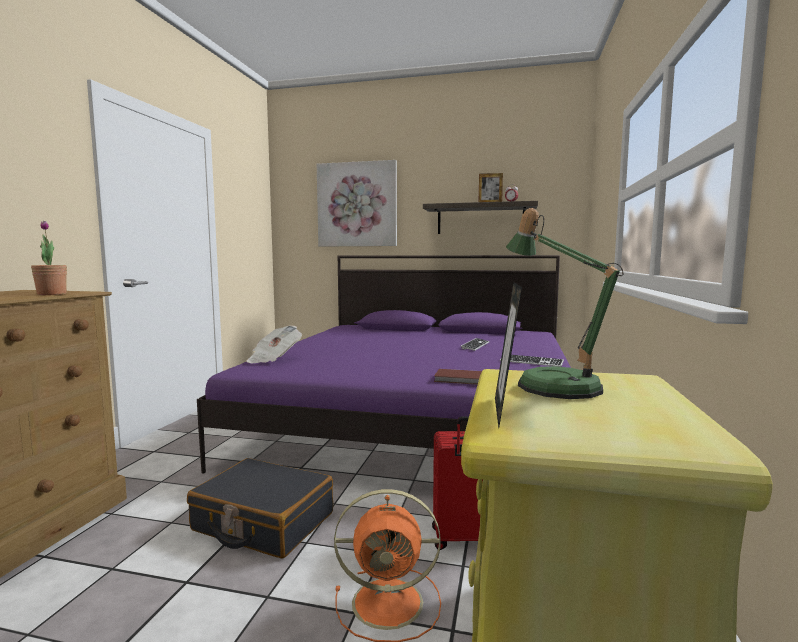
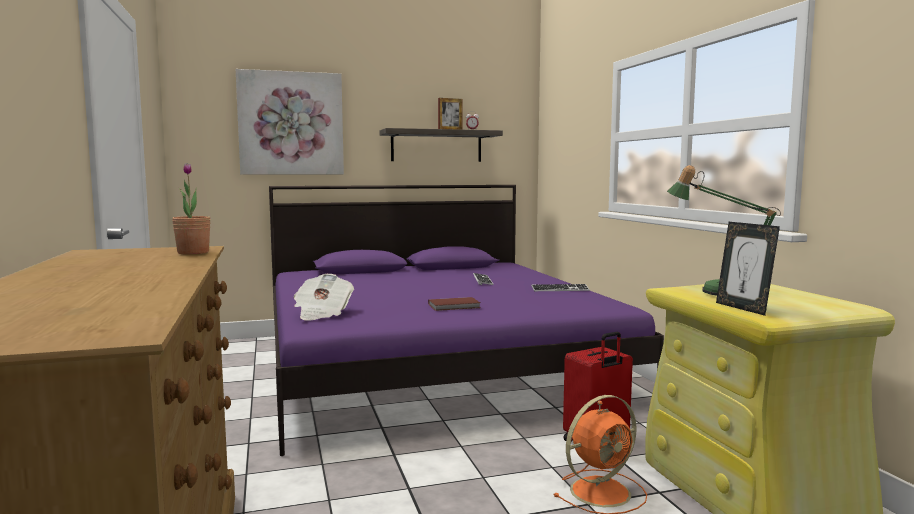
camera: 30 degrees left, 0 degrees up
black suitcase [187,458,333,559] -> none
brown book [434,369,482,385] -> brown book moved to [428,297,480,311]

